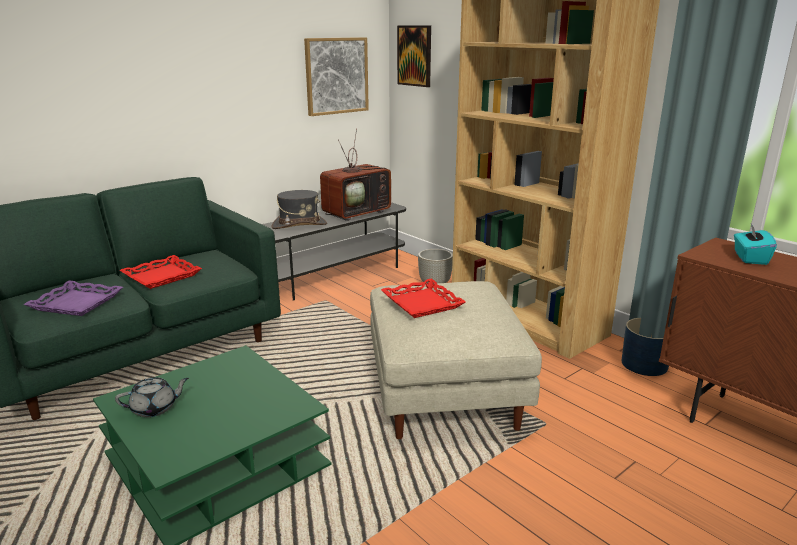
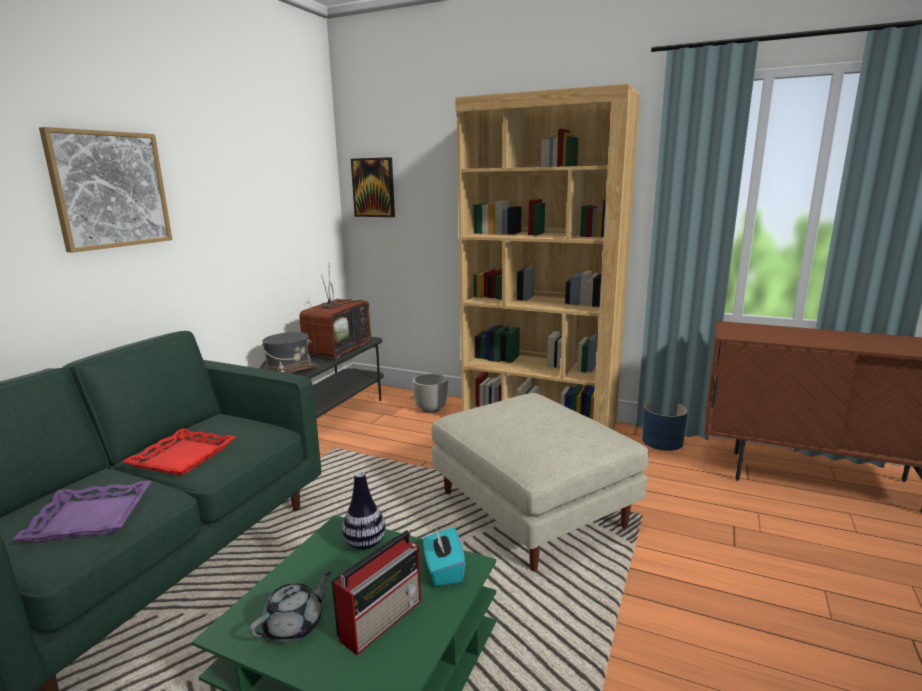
camera: 25 degrees left, 5 degrees down
picture [304,37,369,116] -> picture moved to [39,127,172,253]
red tray [381,279,466,318] -> none
turquoise tissue box [734,224,777,265] -> turquoise tissue box moved to [423,527,465,586]
none -> radio [332,530,421,655]
none -> vase [342,471,386,550]

